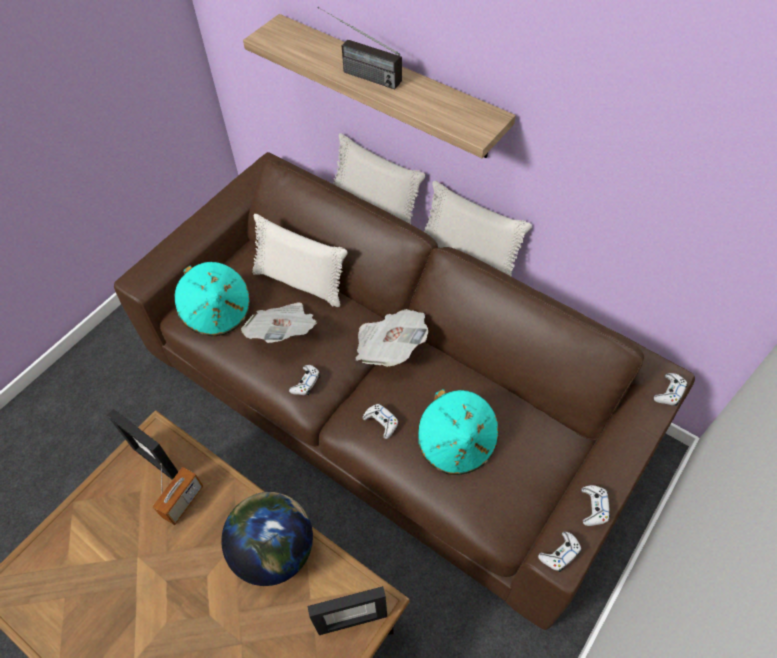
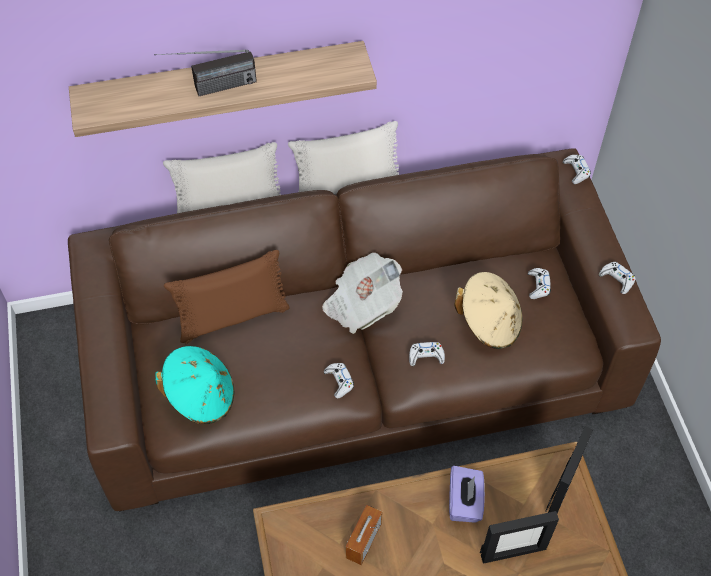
camera: 50 degrees left, 0 degrees up
picture frame [107,409,178,480] -> picture frame moved to [480,511,559,564]
radio [152,463,203,525] -> radio turned 135 degrees counterclockwise [346,505,382,565]
globe [221,492,313,586] -> purple tissue box [449,466,485,523]
newspaper [241,302,317,343] -> none
white pillow [252,214,348,307] -> brown pillow [164,250,290,345]
turquoise hat [418,389,499,475] -> beige hat [454,272,522,349]
white game controller [538,532,581,572] -> white game controller moved to [528,268,551,299]

